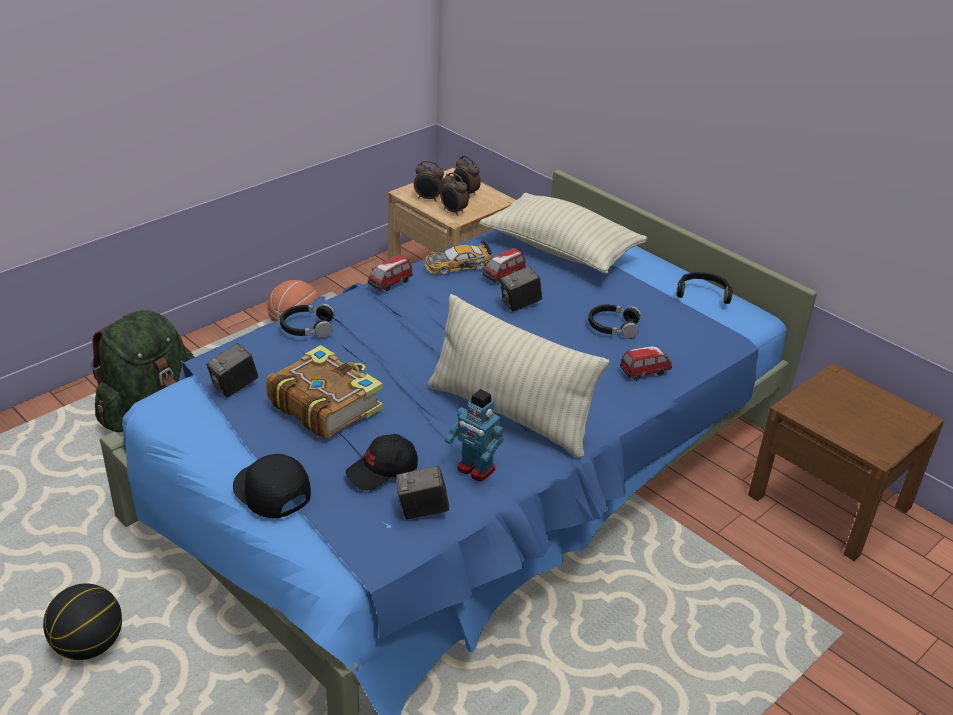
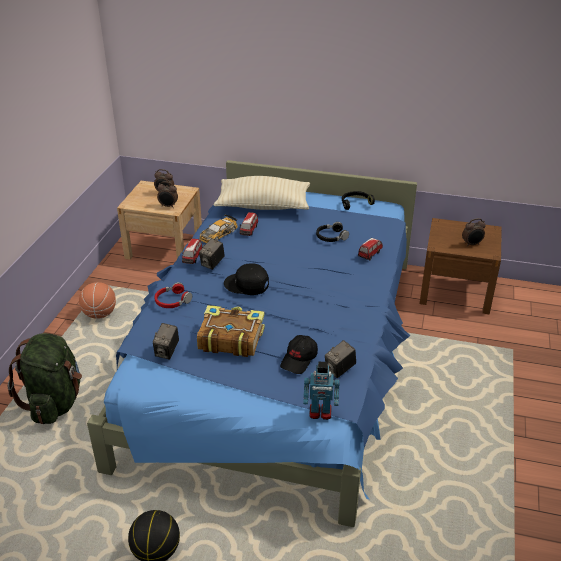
camera: 30 degrees left, 0 degrees up
black cap [233,454,311,518] -> black cap moved to [224,263,269,295]
black headphones [280,304,335,338] -> red headphones [154,282,192,308]
alarm clock [414,160,444,202] -> alarm clock moved to [462,218,486,247]
beige pillow [428,294,609,458] -> none
toy robot [445,389,504,481] -> toy robot moved to [303,362,340,420]
camera [500,266,542,312] -> camera moved to [199,238,225,270]

